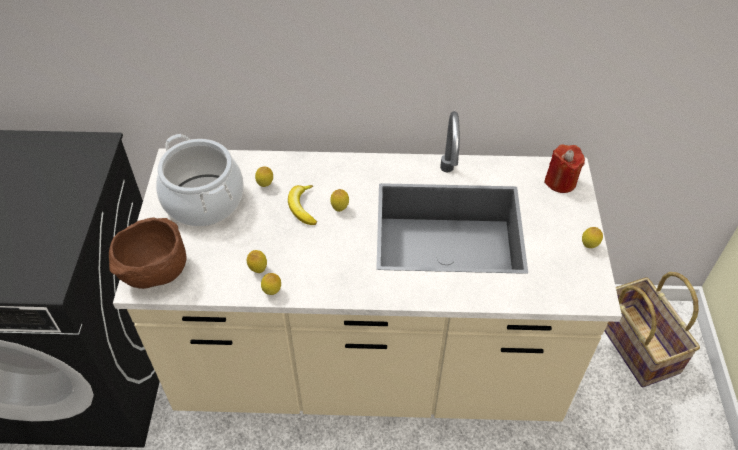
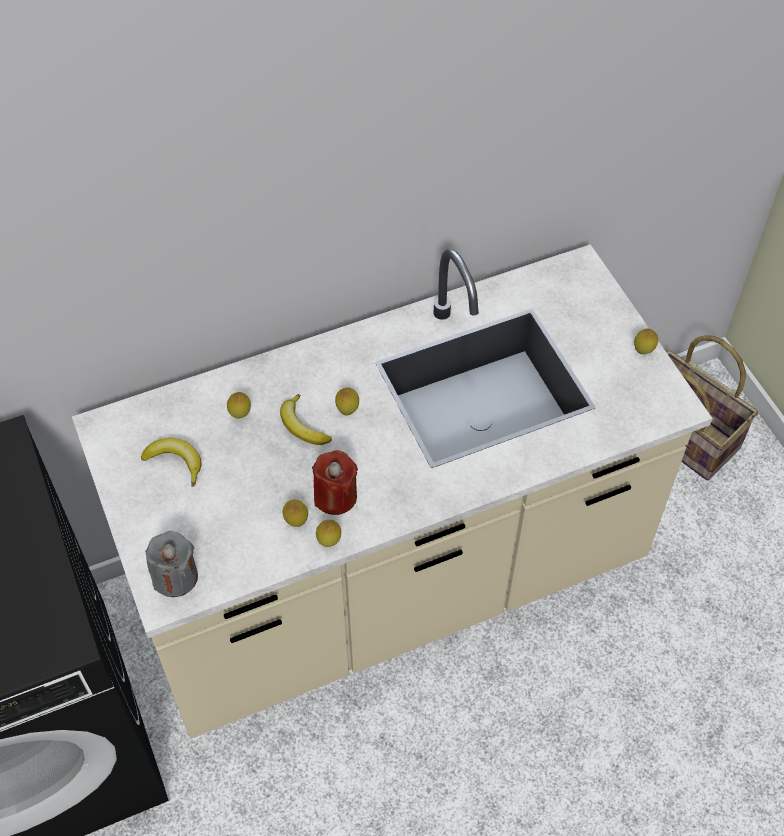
camera: 25 degrees left, 5 degrees up
brown bowl [109,218,187,289] -> grey candle [145,531,198,597]
cooking pot [156,134,244,226] -> banana [141,438,202,487]
red candle [544,144,585,193] -> red candle moved to [312,450,358,515]

